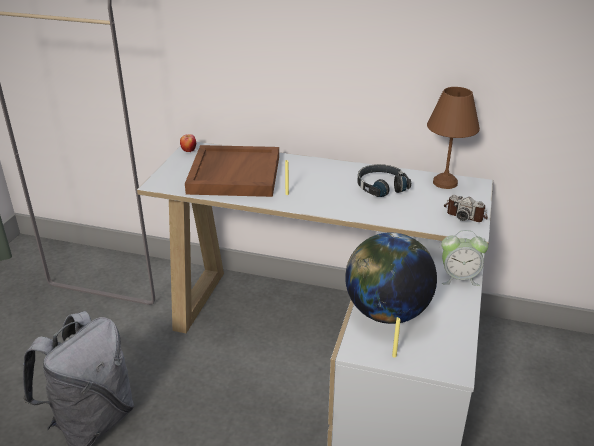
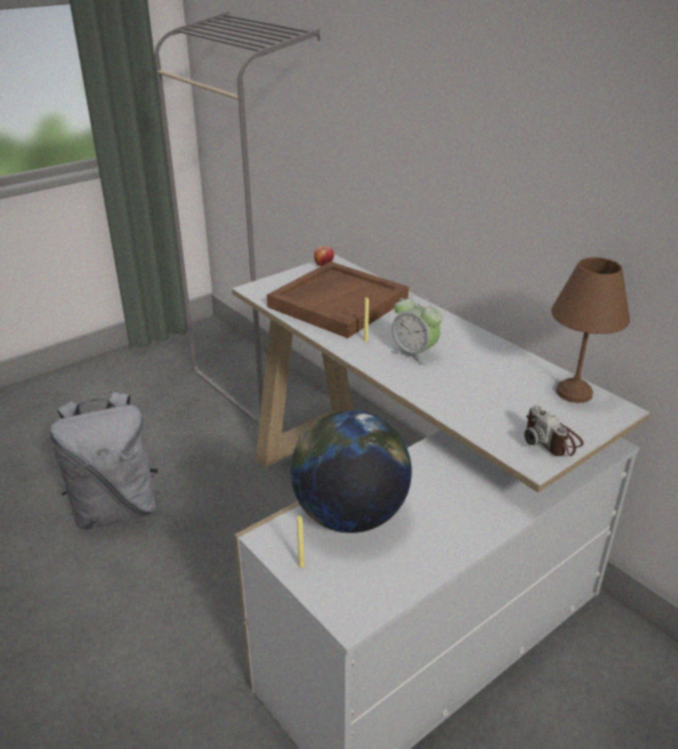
camera: 35 degrees right, 0 degrees up
black headphones [357,164,411,197] -> none
alarm clock [441,230,488,286] -> alarm clock moved to [390,294,443,366]

